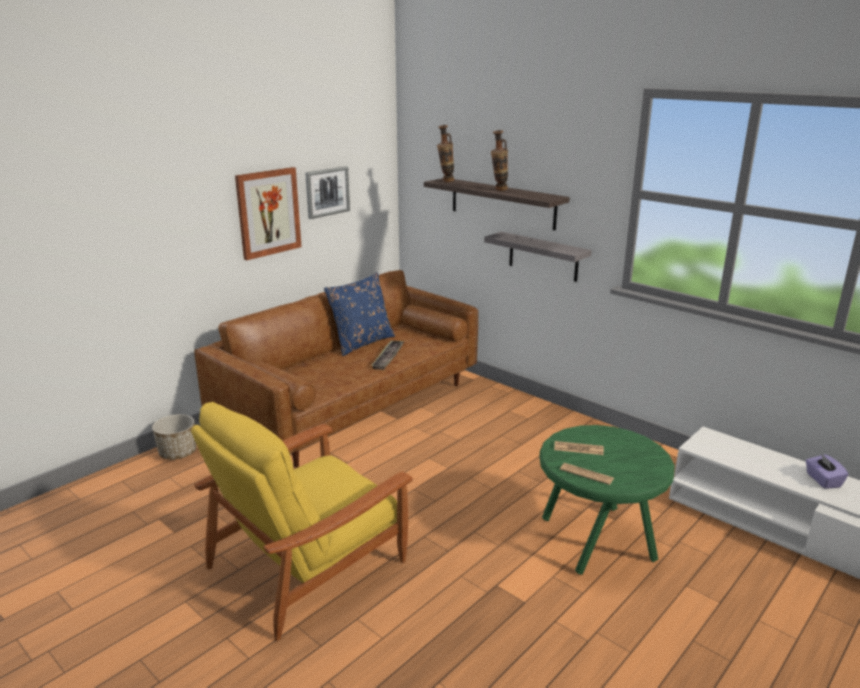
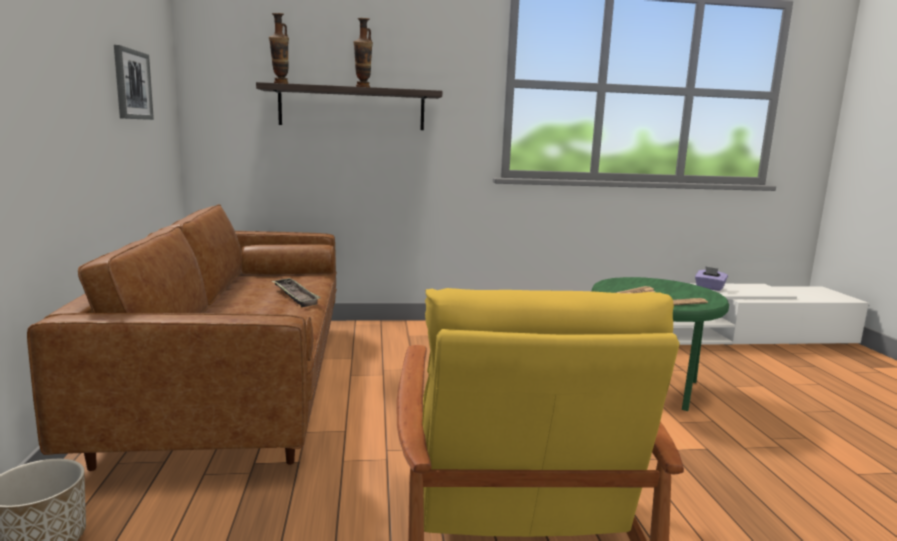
camera: 50 degrees left, 10 degrees down
picture [235,167,302,260] -> none
blue pillow [324,272,395,356] -> none
grey shelf [484,232,592,282] -> none

